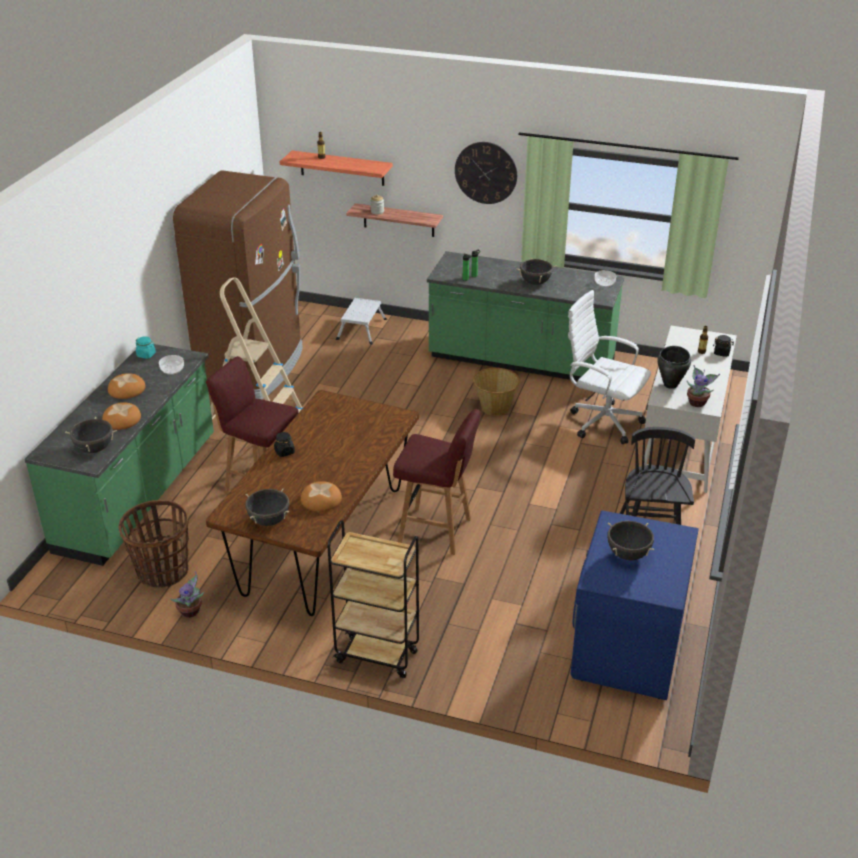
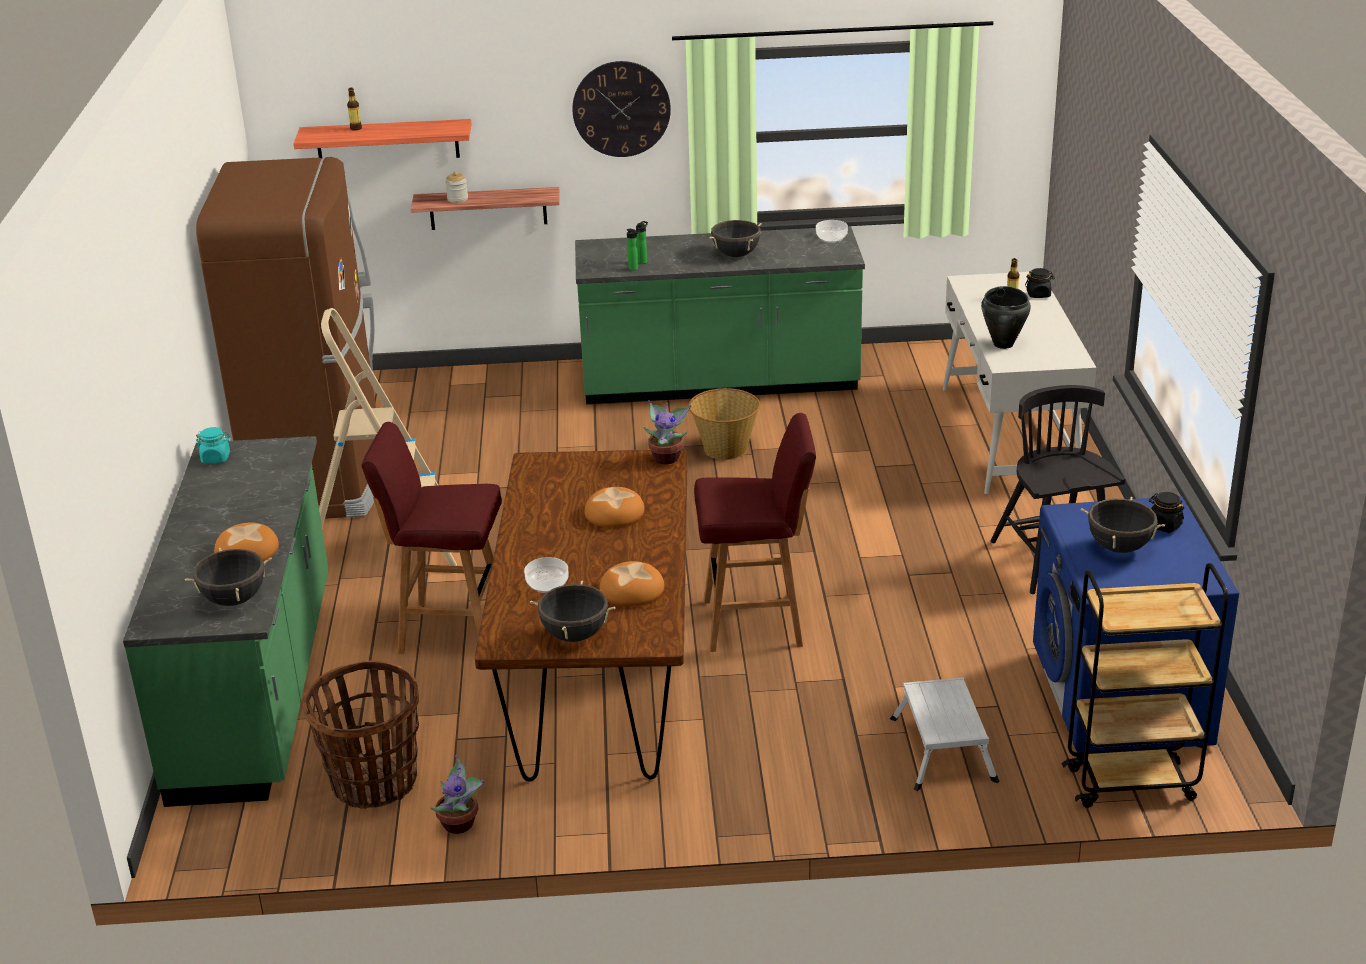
camera: 20 degrees left, 5 degrees down
bread [108,373,146,399] -> bread moved to [584,487,645,528]
bowl [159,355,184,375] -> bowl moved to [524,557,568,593]
black jar [274,432,295,457] -> black jar moved to [1149,492,1184,533]
brown cart [328,520,419,678] -> brown cart moved to [1062,563,1228,808]
white step ladder [336,298,387,345] -> white step ladder moved to [890,677,999,791]
white office chair [568,290,651,444] -> none
potted plant [687,365,720,407] -> potted plant moved to [643,400,692,464]

